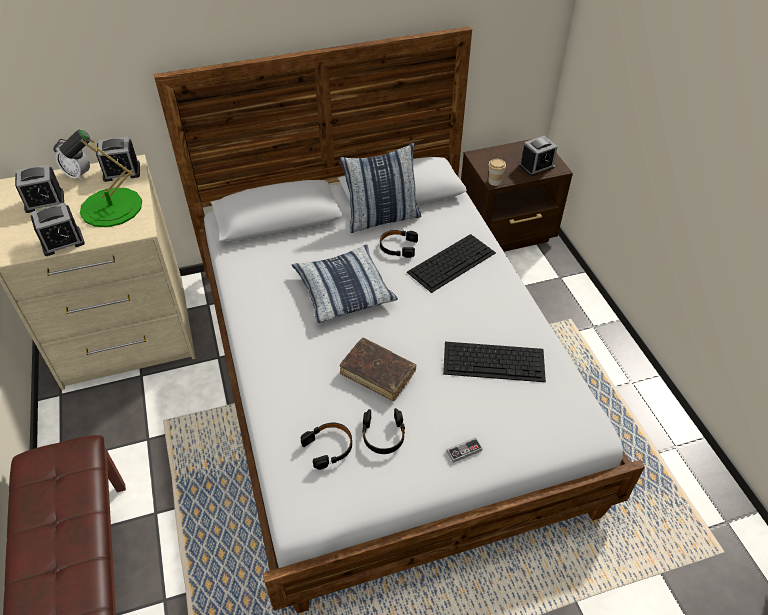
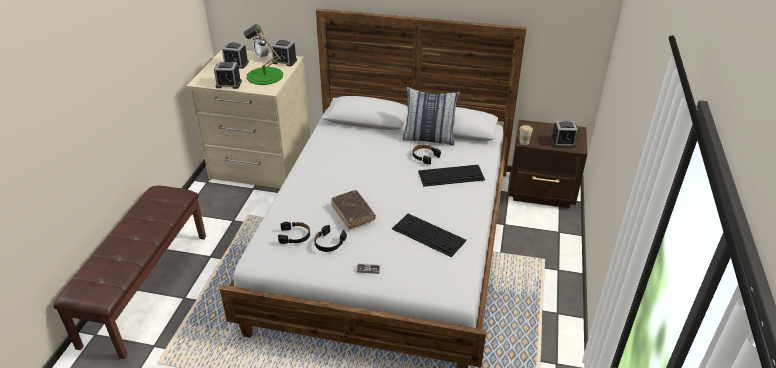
camera: 30 degrees right, 10 degrees down
pillow [292,244,398,323] -> none

